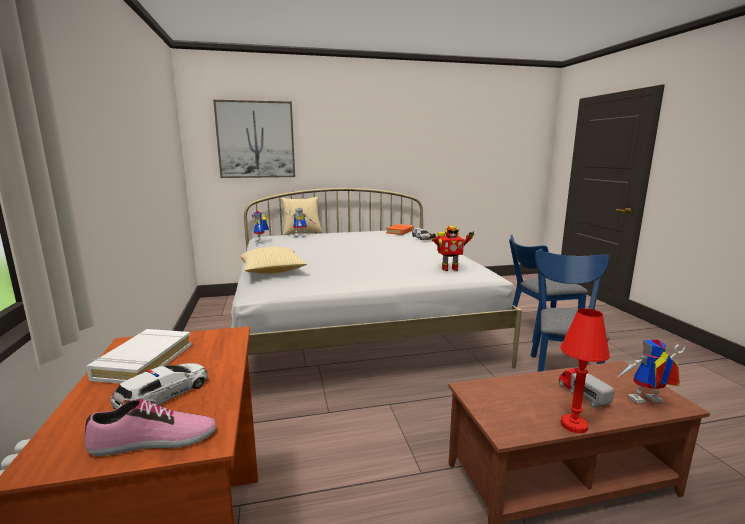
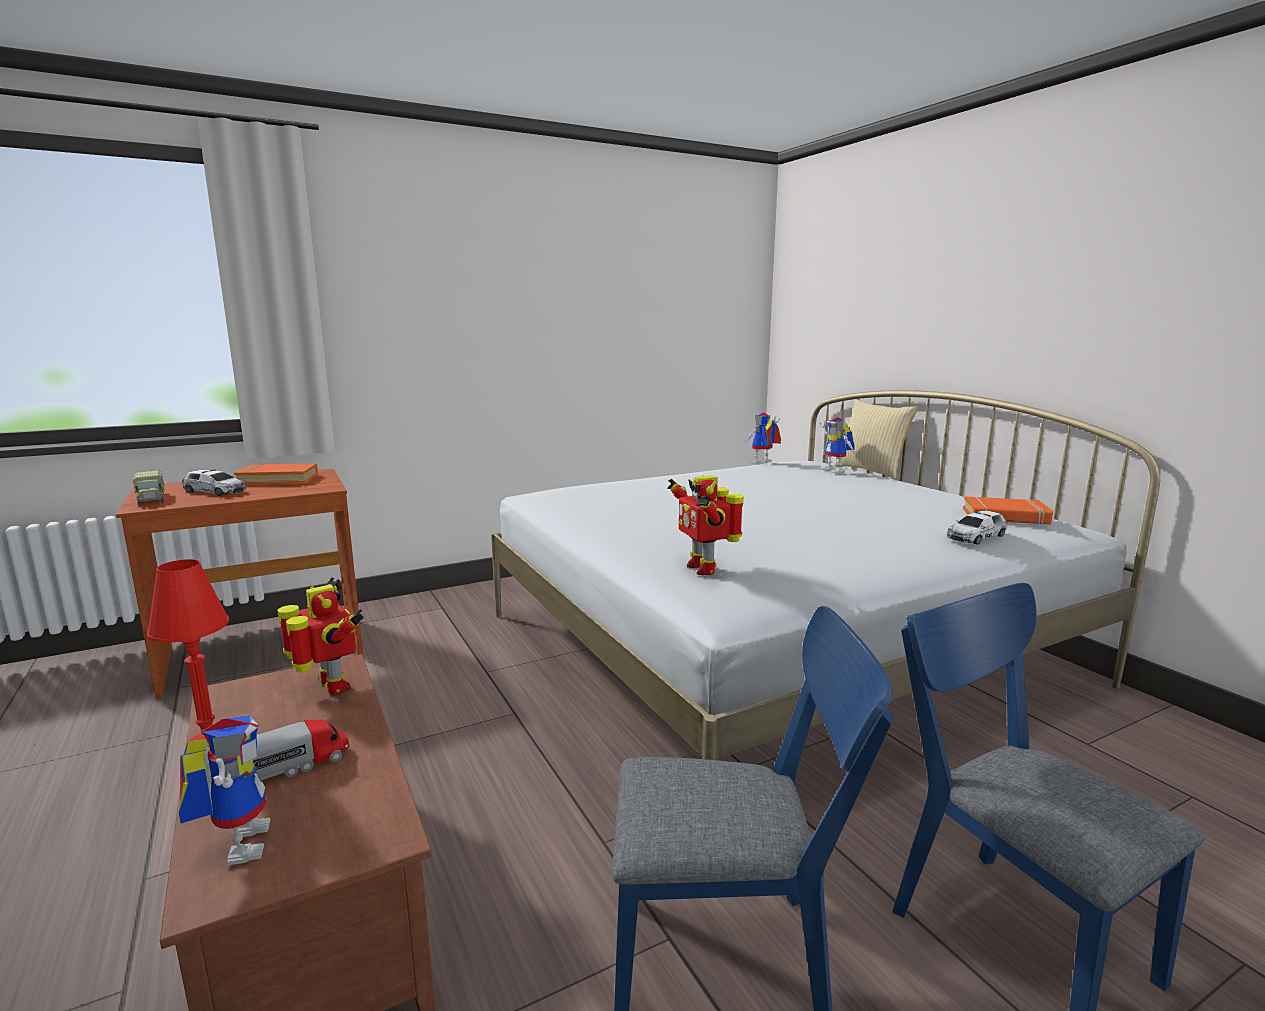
camera: 75 degrees right, 0 degrees up
shoe [85,399,216,456] -> toy truck [133,470,164,505]
white book [86,329,192,384] -> orange book [234,463,318,485]
picture [213,100,295,178] -> none
pillow [240,247,307,274] -> none
none -> toy robot [278,577,364,694]

